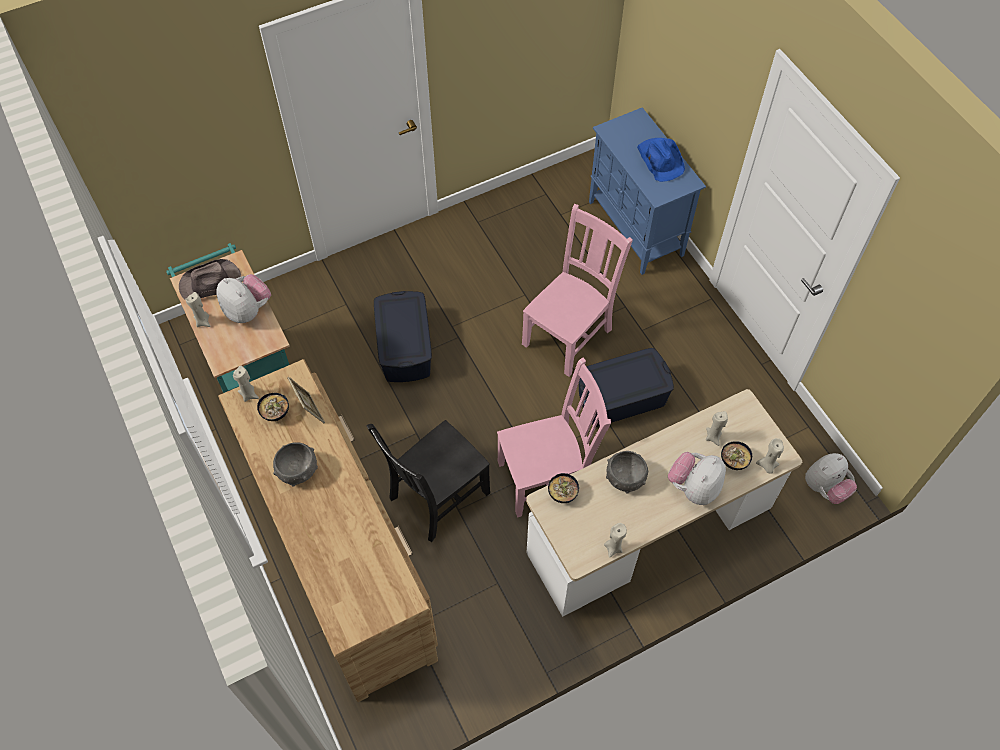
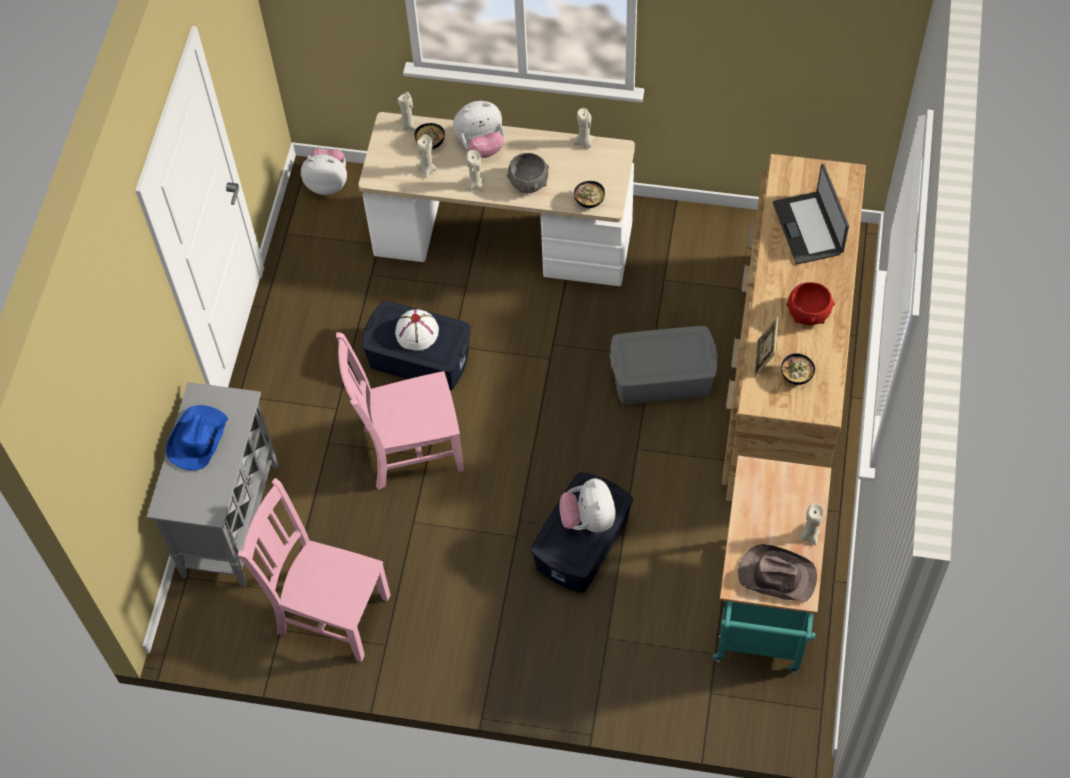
camera: 140 degrees left, 0 degrees up
plush toy [216,274,271,323] -> plush toy moved to [559,478,616,532]
beige candle [233,366,259,402] -> beige candle moved to [466,150,484,191]
grey bowl [273,442,318,486] -> red bowl [786,282,835,325]
black chair [366,420,490,542] -> grey storage box [610,326,718,404]
pink chair [497,358,611,518] -> pink chair moved to [238,478,391,662]
blue cabinet [589,107,706,275] -> grey cabinet [147,382,279,587]
none -> white hat [395,309,439,351]
none -> laptop [773,164,849,264]

